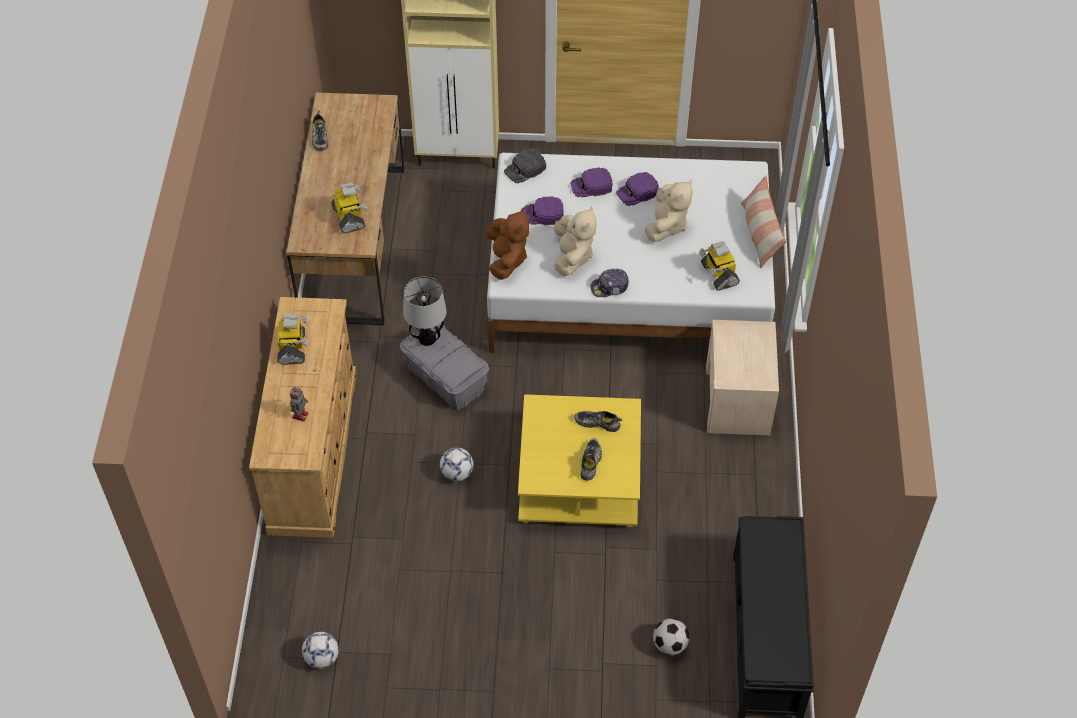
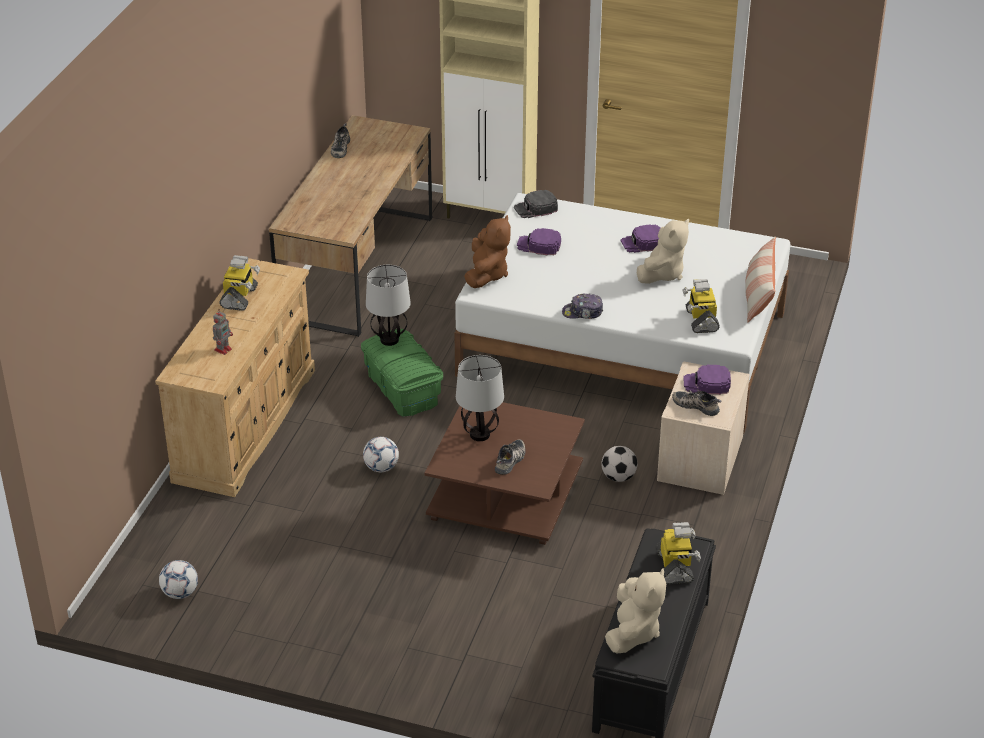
camera: 15 degrees right, 15 degrees down
toy robot [331,182,368,233] -> toy robot moved to [656,522,701,584]
grey storage box [400,323,489,410] -> green storage box [361,329,443,417]
yellow coffee table [518,394,641,527] -> brown coffee table [425,402,585,545]
beige plush toy [554,206,596,276] -> beige plush toy moved to [605,568,666,654]
purple cap [570,167,613,197] -> purple cap moved to [683,365,731,395]
shoe [574,411,622,432] -> shoe moved to [672,390,722,416]
football [653,618,689,655] -> football moved to [601,446,638,482]
none -> table lamp [456,355,504,441]

